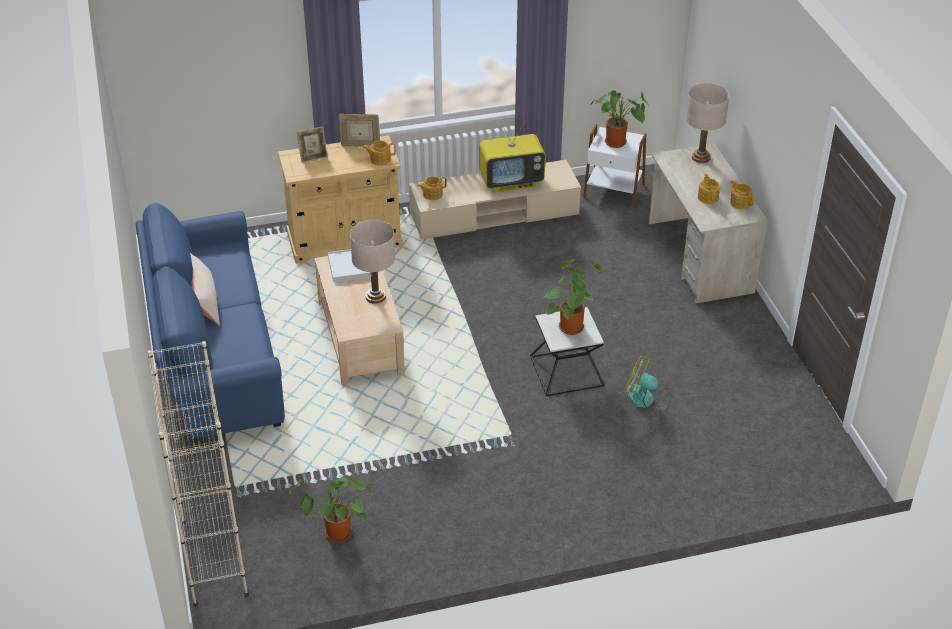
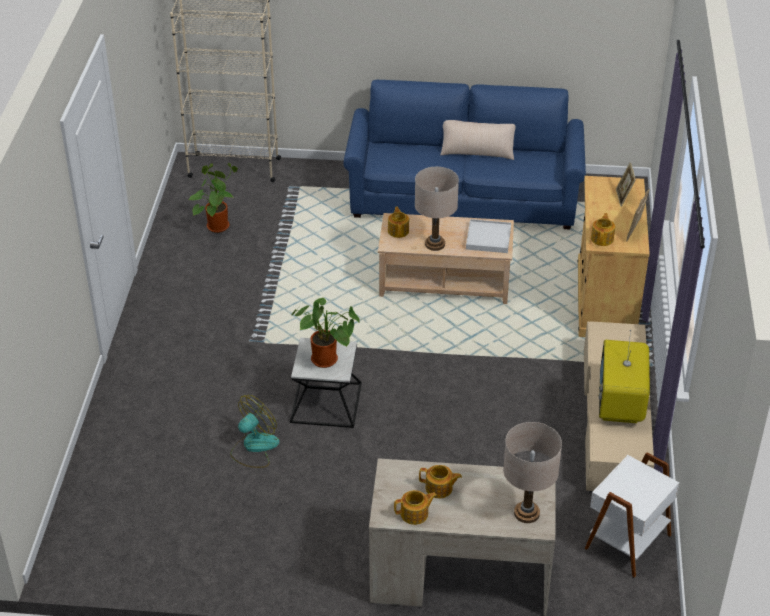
camera: 110 degrees right, 0 degrees up
teapot [418,176,447,200] -> teapot moved to [388,207,409,238]
potted plant [590,90,648,148] -> none

